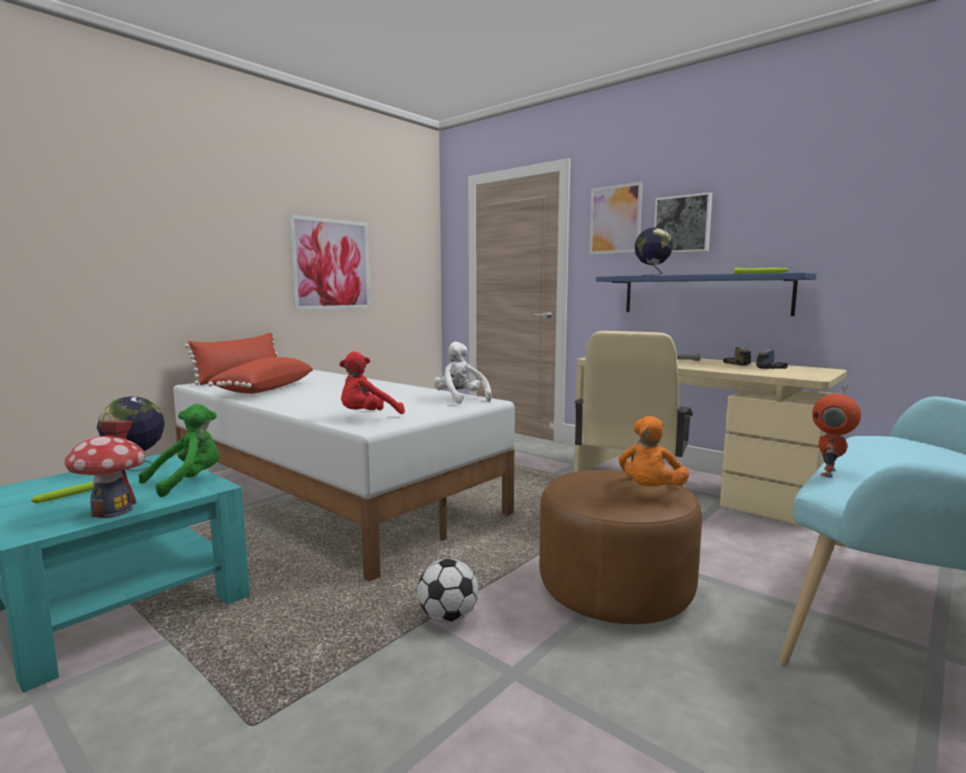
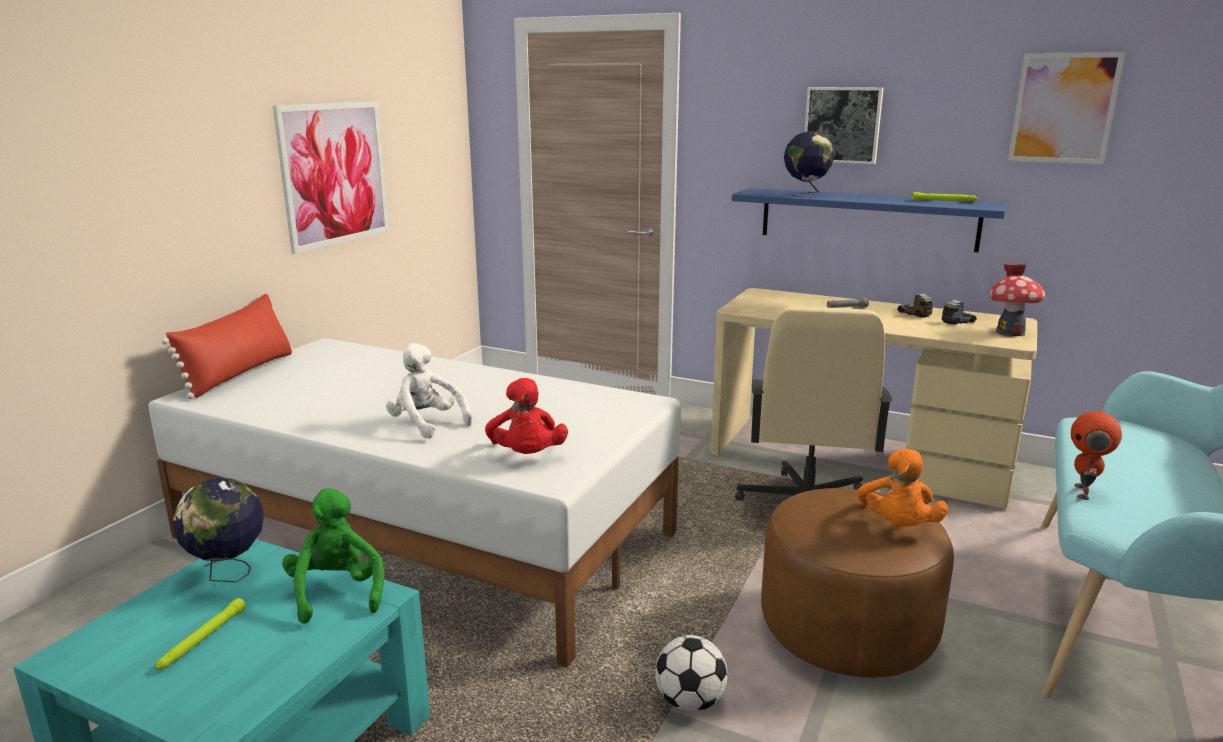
camera: 15 degrees left, 10 degrees up
toy house [64,420,146,518] -> toy house moved to [990,264,1045,337]
green plush toy [139,404,220,497] -> green plush toy turned 45 degrees counterclockwise [282,488,384,624]
red pillow [207,357,313,394] -> none
red plush toy [339,352,405,414] -> red plush toy turned 45 degrees counterclockwise [485,378,568,454]
white plush toy [433,342,492,404] -> white plush toy moved to [386,343,472,439]
picture [589,182,643,255] -> picture moved to [1008,52,1125,164]

